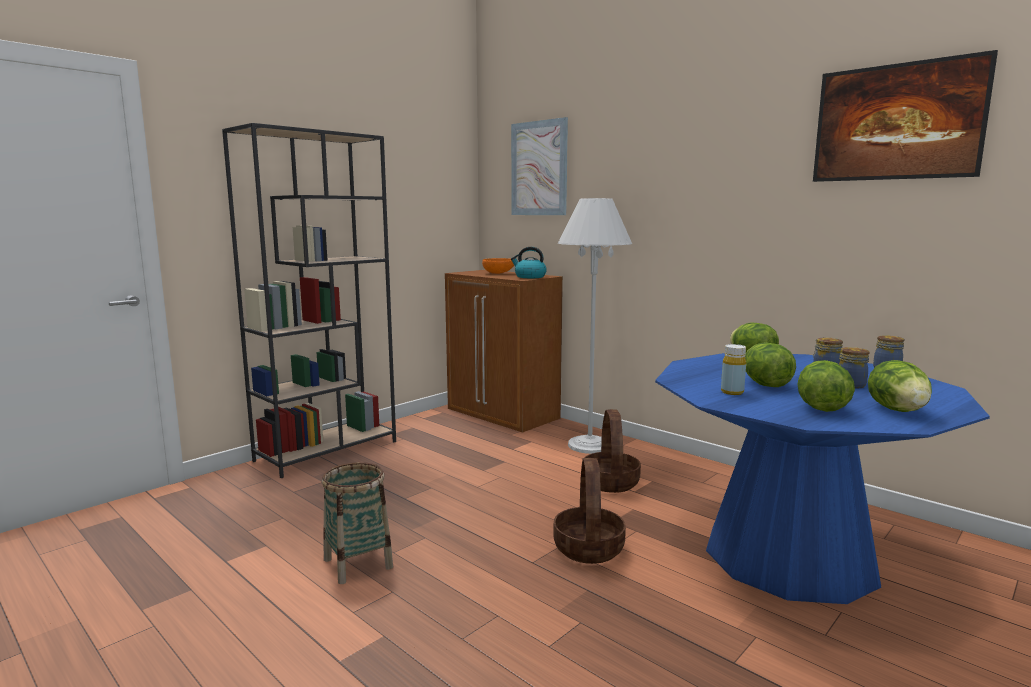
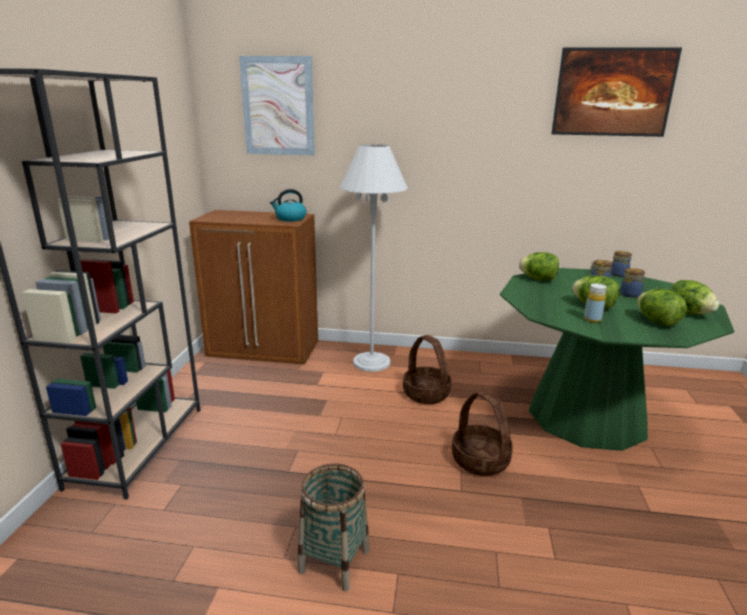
camera: 35 degrees left, 10 degrees up
orange bowl [482,258,514,274] -> none
blue dining table [655,353,990,604] -> green dining table [500,268,734,451]

